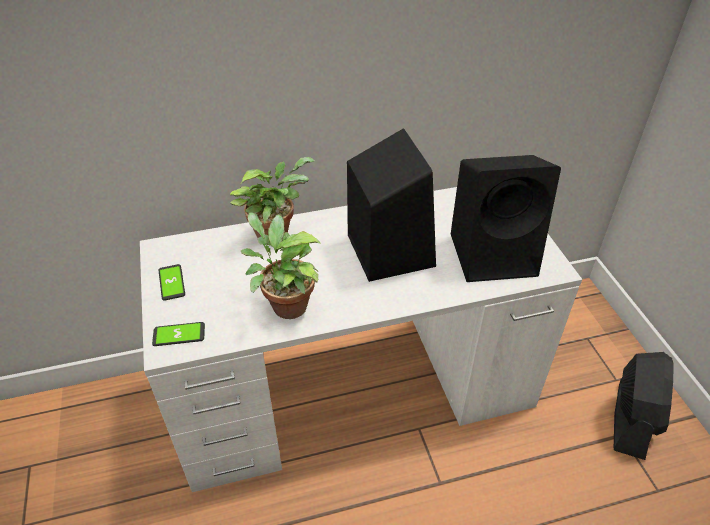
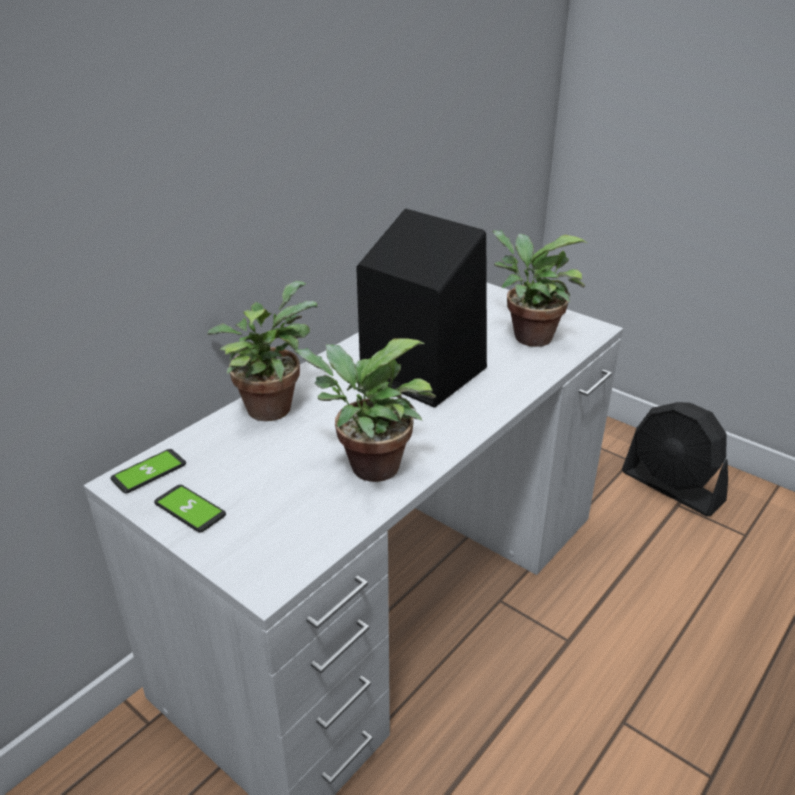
camera: 35 degrees left, 10 degrees down
phone [152,322,205,346] -> phone moved to [110,449,186,493]
black speaker [451,155,561,282] -> potted plant [492,230,587,347]
black fan [614,352,674,460] -> black fan turned 150 degrees clockwise [622,402,728,516]

